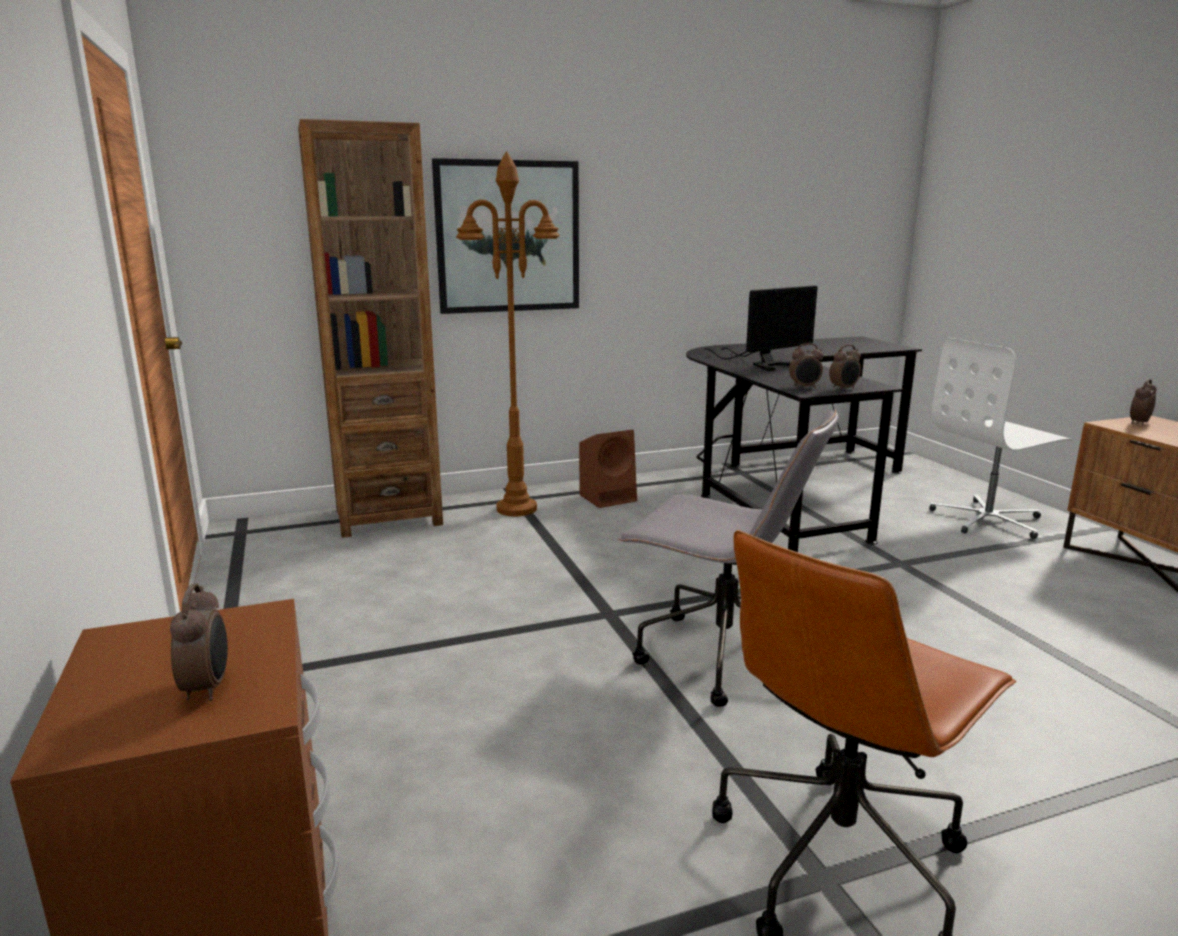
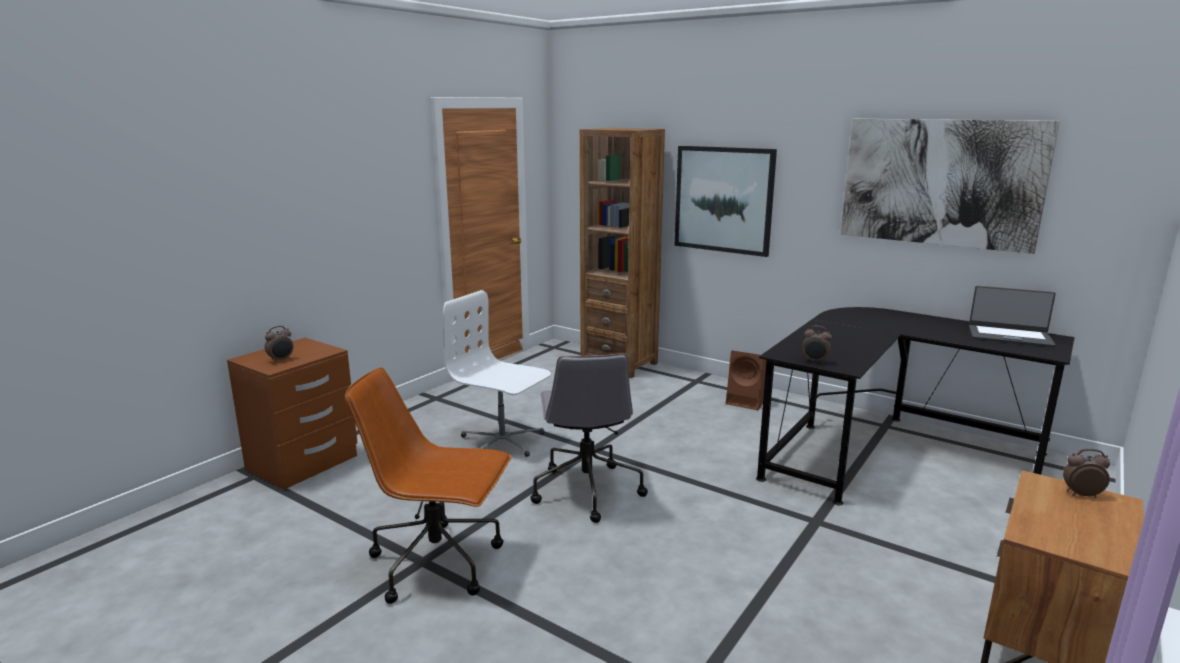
camera: 55 degrees right, 0 degrees up
brown floor lamp [456,151,560,516] -> none
monitor [705,286,818,371] -> none
alarm clock [789,343,823,388] -> none
white office chair [929,338,1072,539] -> white office chair moved to [443,290,551,457]
none -> picture [841,119,1060,254]
none -> laptop [969,286,1056,347]

